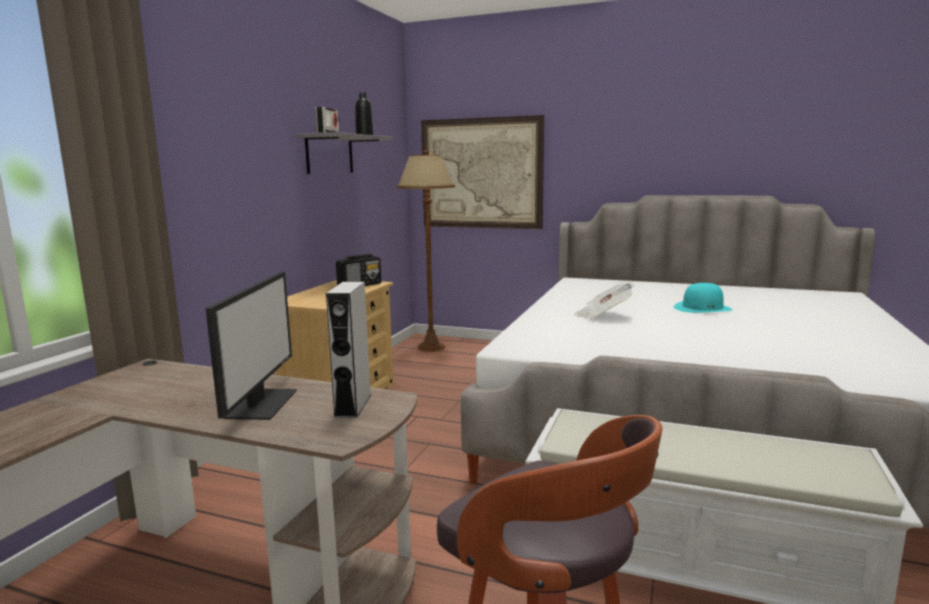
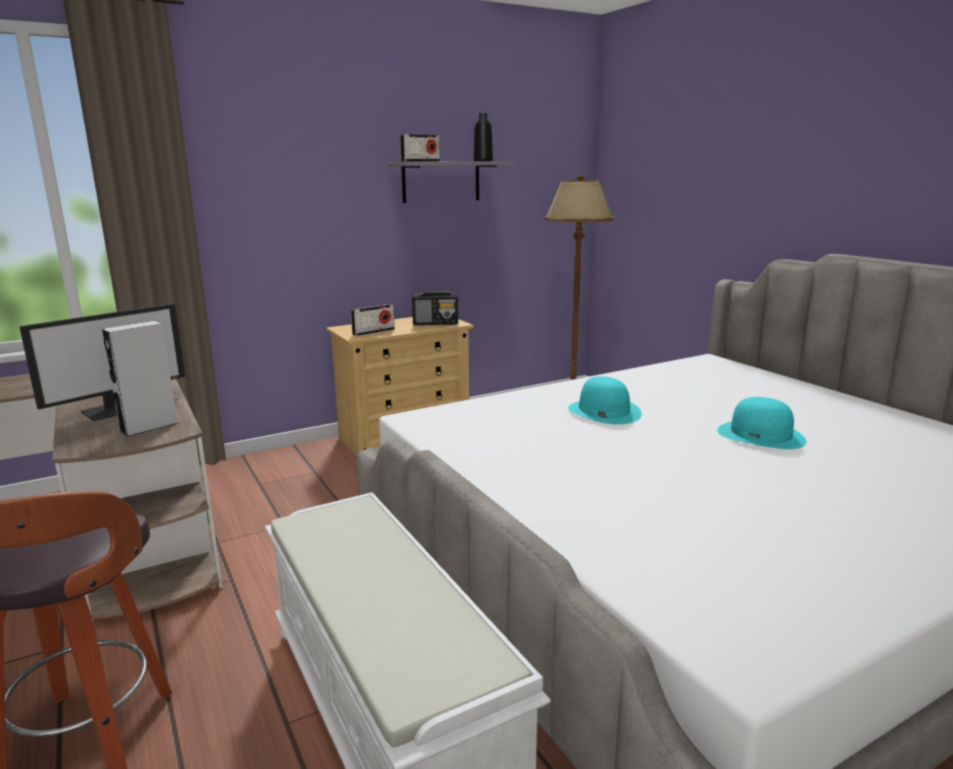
camera: 40 degrees right, 5 degrees up
picture [421,115,544,229] -> none
newspaper [574,283,634,319] -> turquoise hat [568,376,642,425]
none -> radio [351,304,395,336]

